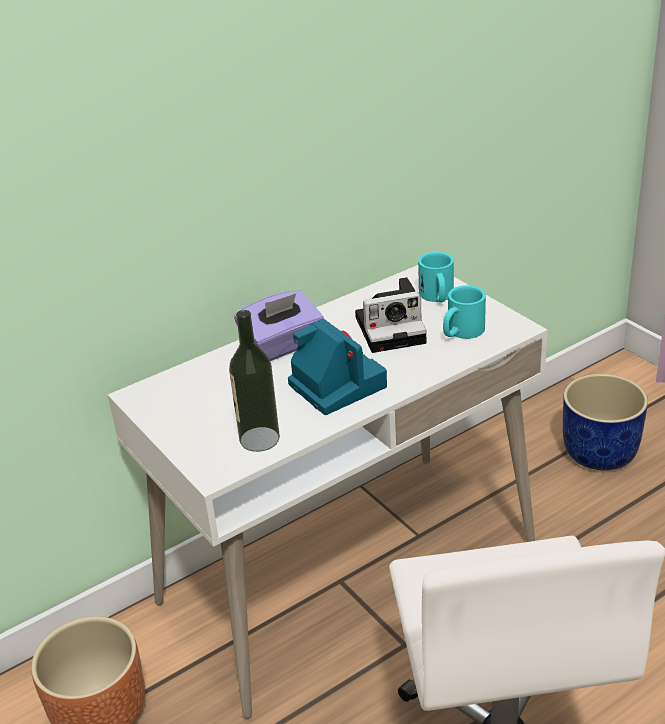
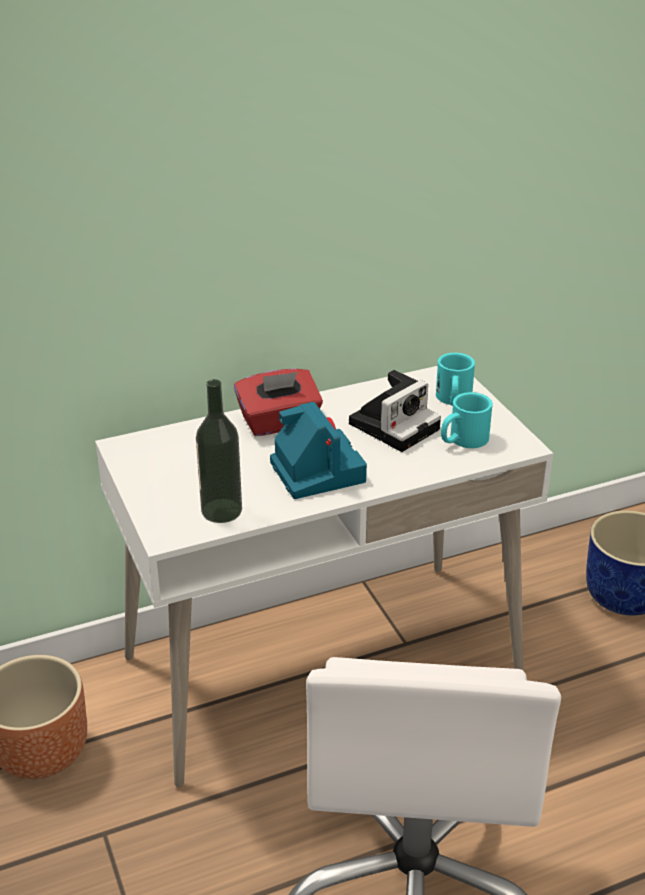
camera: 10 degrees right, 0 degrees up
purple tissue box [234,291,324,361] -> red tissue box [234,368,323,436]
camera [355,277,427,353] -> camera turned 45 degrees counterclockwise [349,370,441,452]

